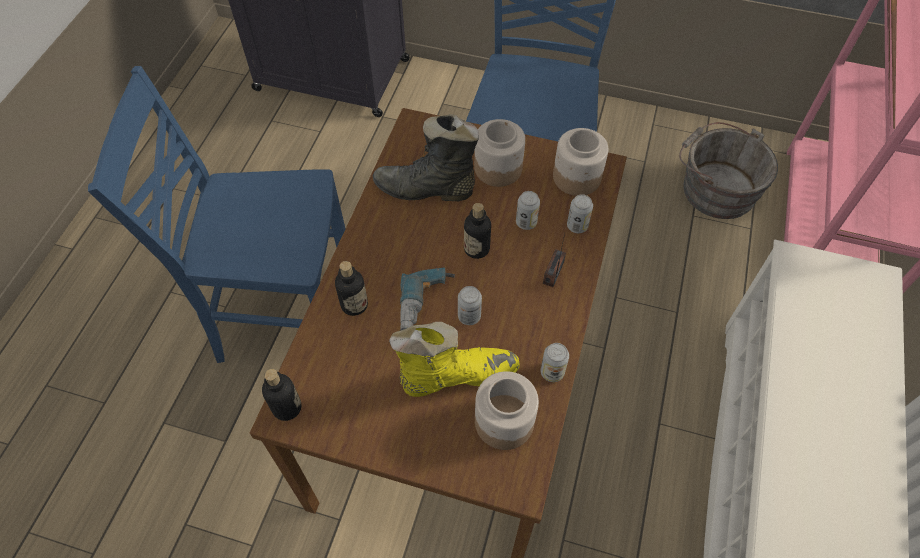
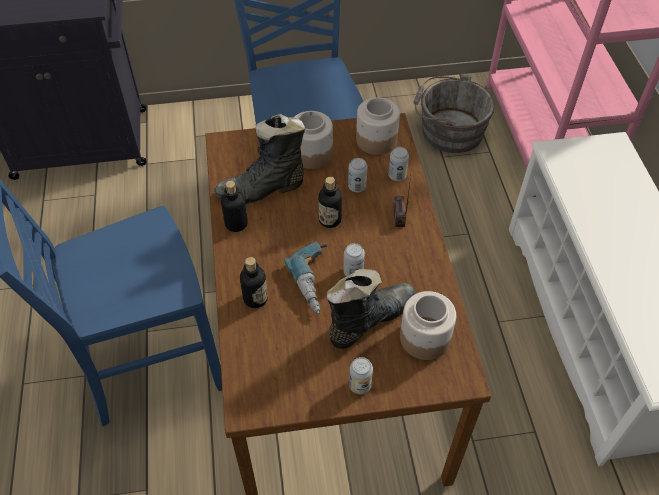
camera: 25 degrees left, 5 degrees down
bottle [262,369,302,421] -> bottle moved to [221,181,248,232]
yellow boot [389,322,520,397] -> black boot [326,269,416,349]
can [541,343,569,382] -> can moved to [349,357,373,394]

